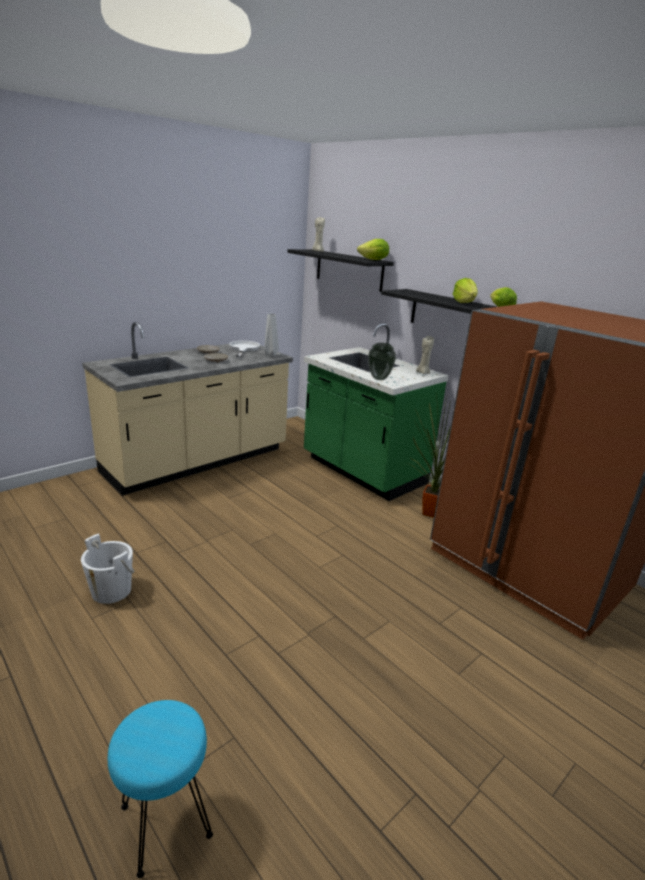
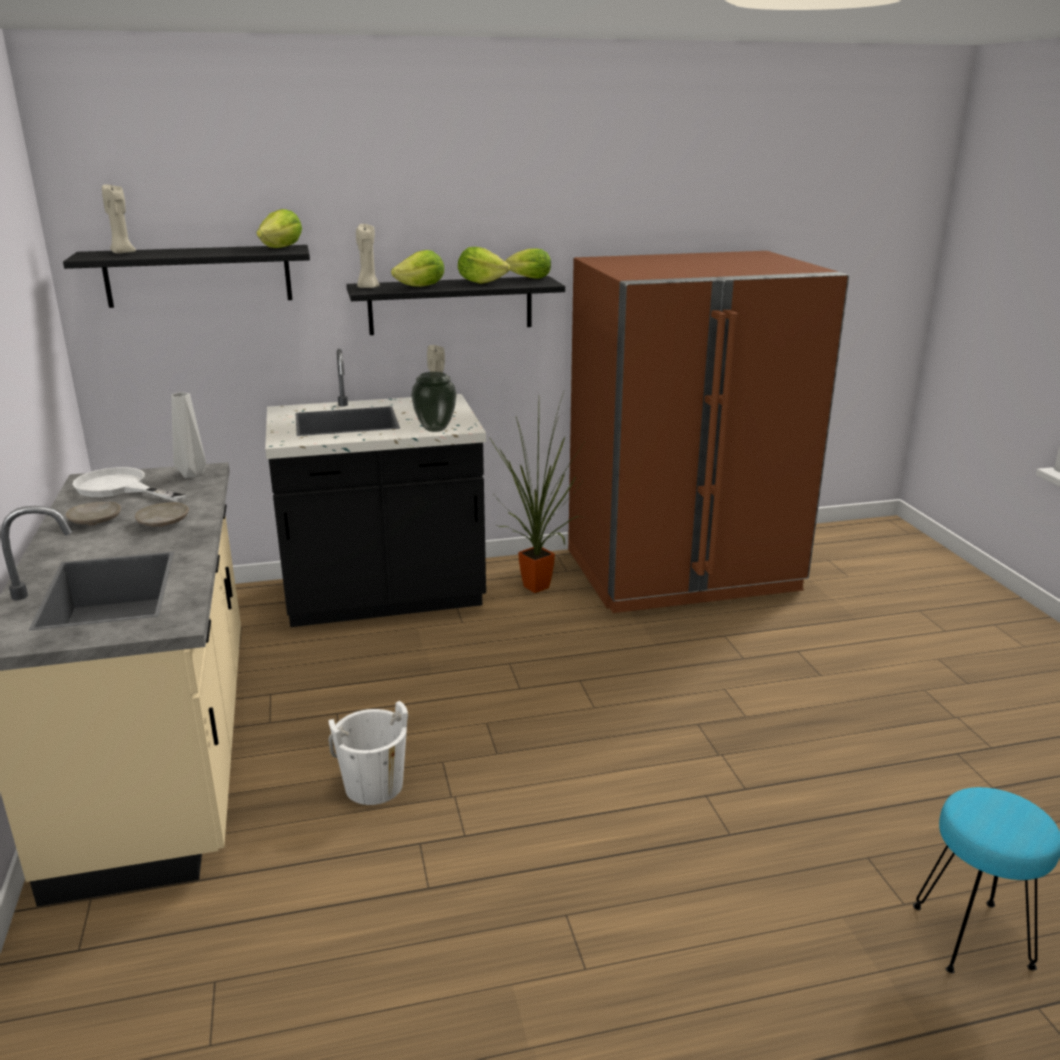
camera: 60 degrees left, 0 degrees up
white bucket [81,534,134,604] -> white bucket moved to [328,701,408,805]
green counter [304,323,449,501] -> black counter [265,349,486,627]
none -> beige candle [356,224,379,288]
none -> lettuce [391,250,444,287]

